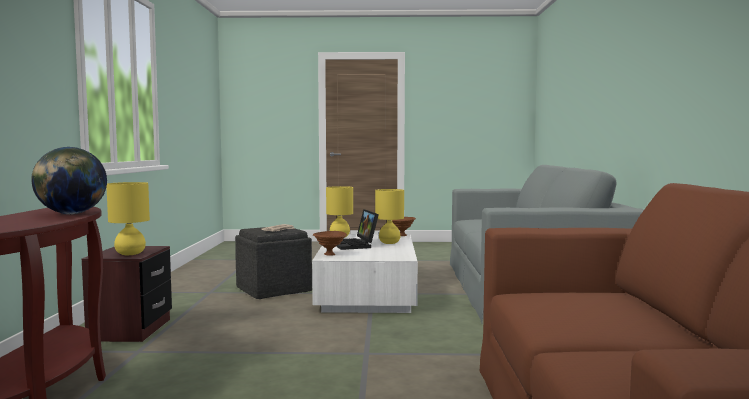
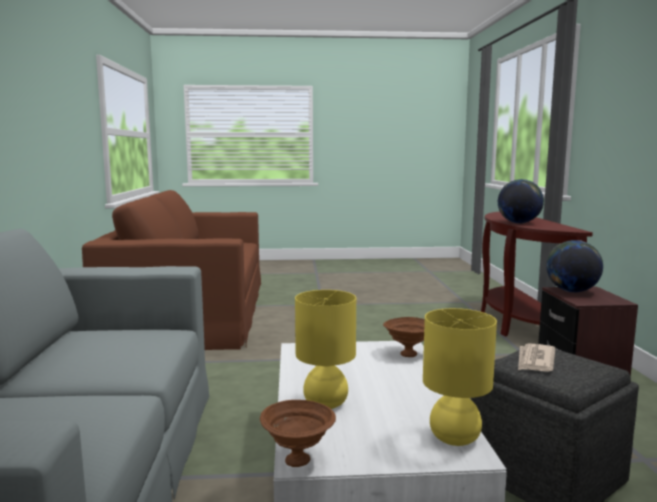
camera: 175 degrees right, 5 degrees up
yellow table lamp [106,182,150,255] -> globe [546,240,603,292]
laptop [336,209,379,250] -> none

